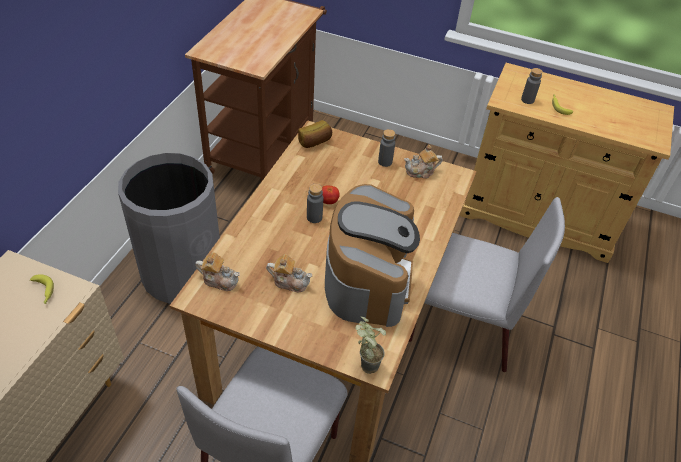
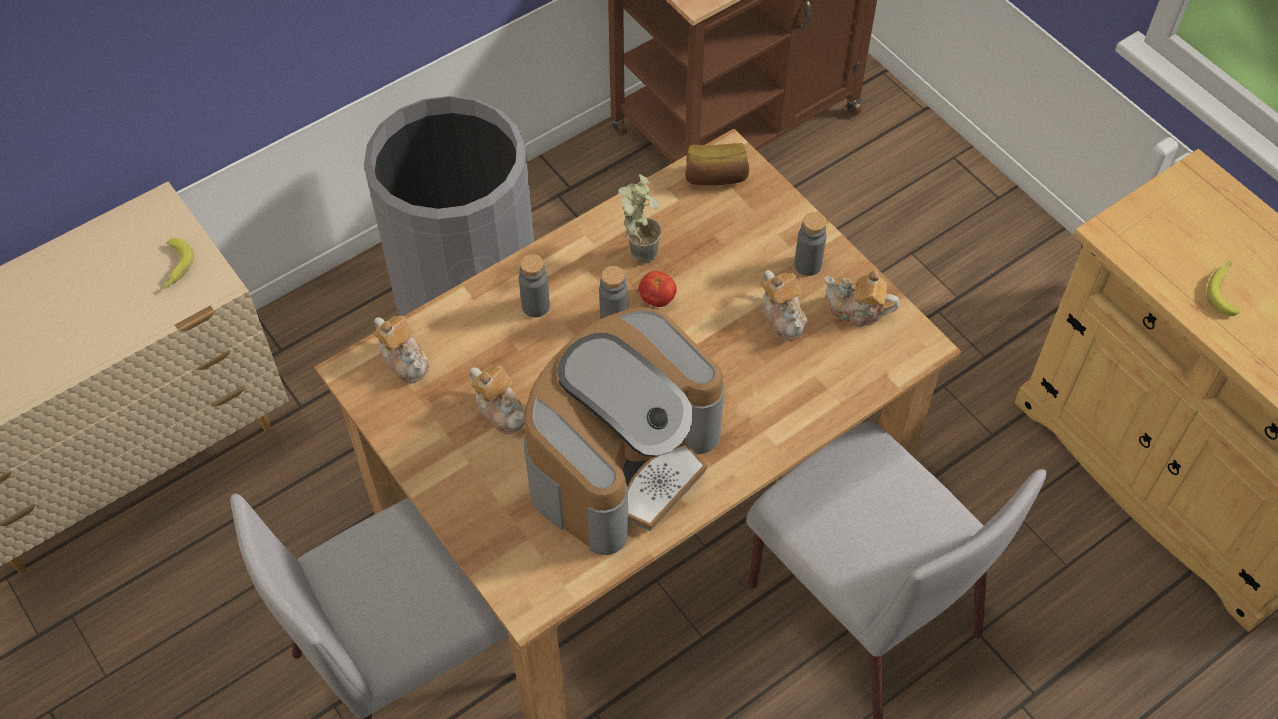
camera: 35 degrees right, 10 degrees up
potted plant [355,317,386,374] -> potted plant moved to [618,174,662,264]
grey bottle [521,68,543,104] -> grey bottle moved to [519,254,550,318]
none -> teapot [761,270,808,341]

